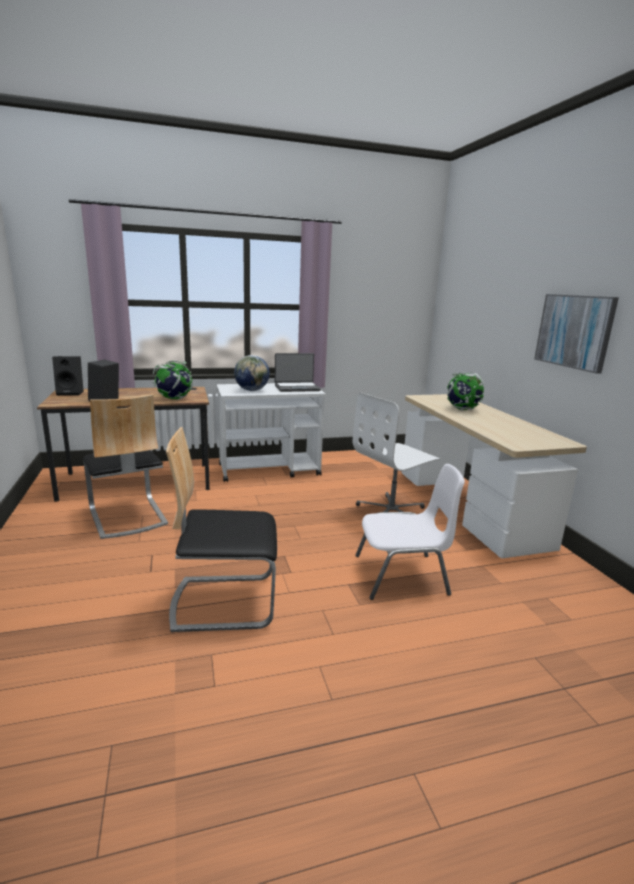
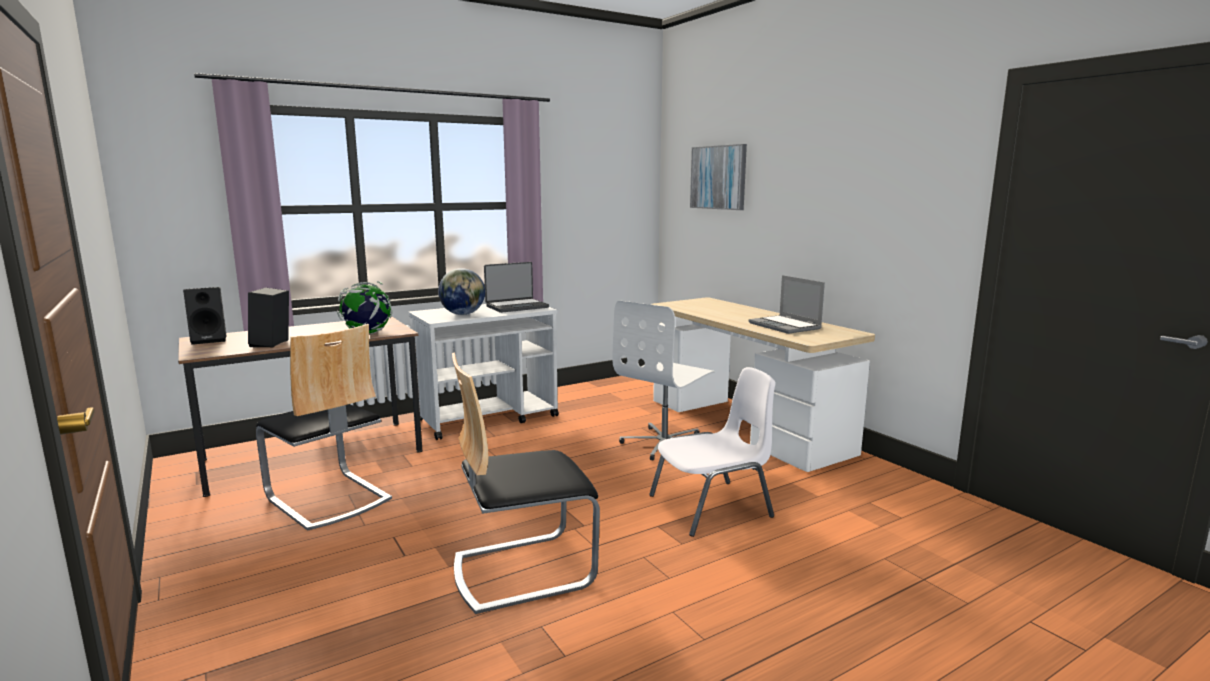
camera: 15 degrees left, 5 degrees down
globe [447,372,484,411] -> none
picture [534,294,619,374] -> picture moved to [690,144,747,210]
none -> laptop [749,275,825,334]

